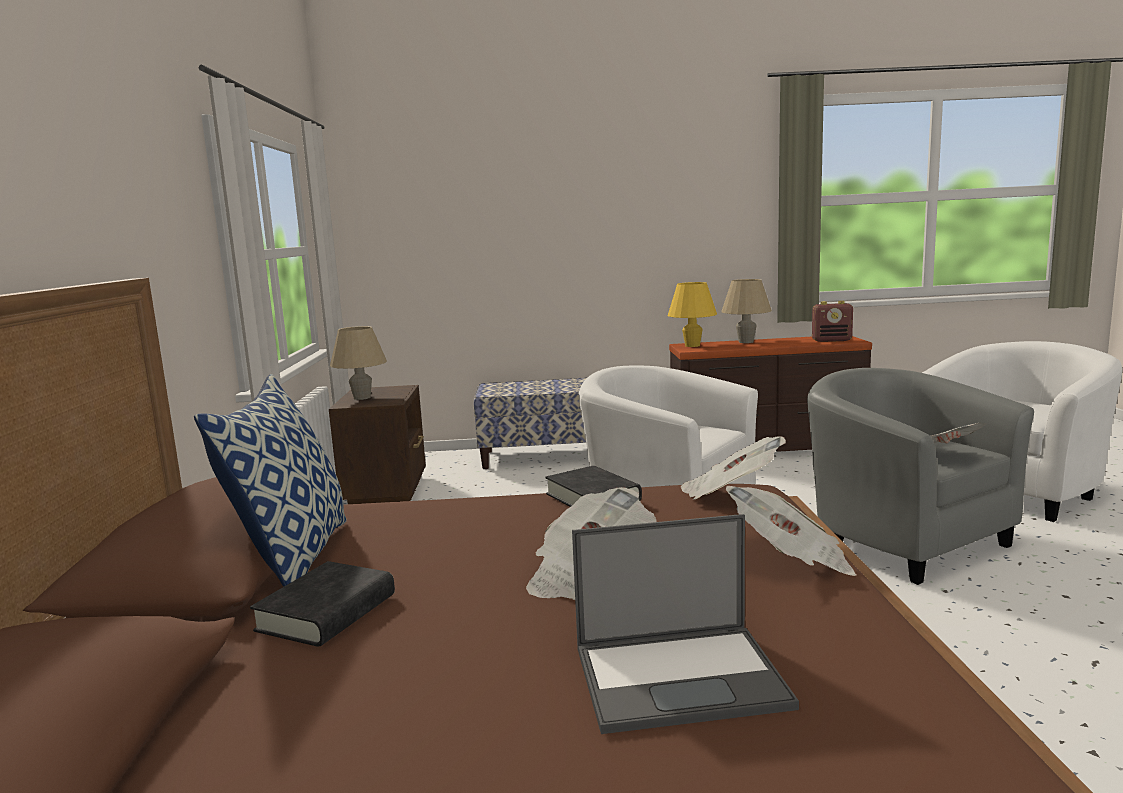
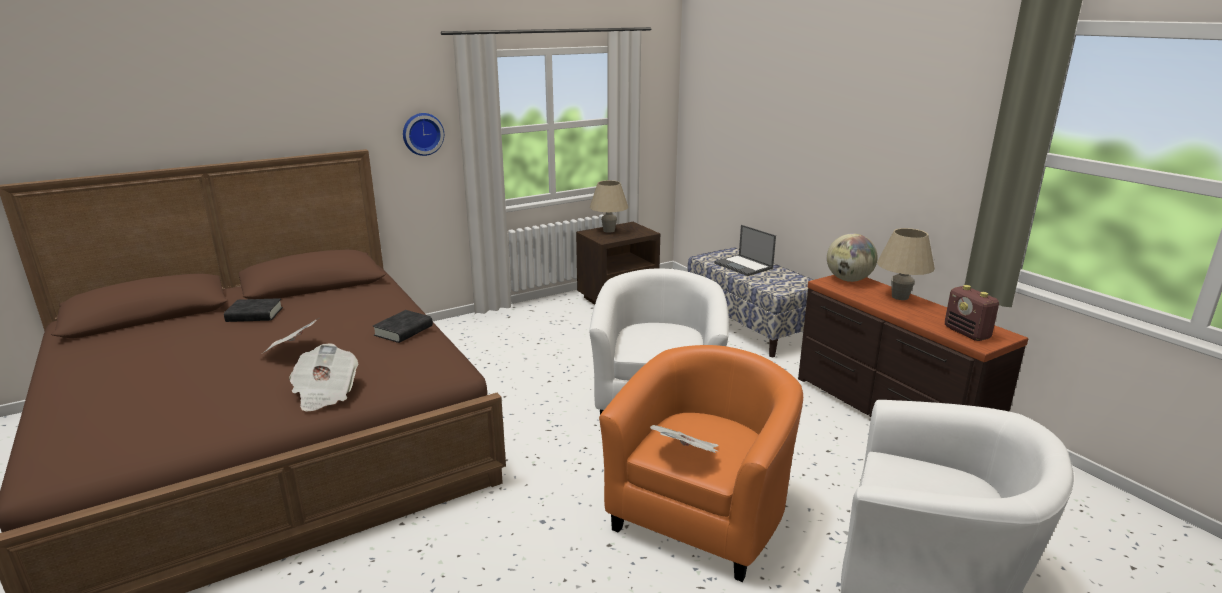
camera: 60 degrees right, 10 degrees up
pillow [194,374,347,587] -> none
laptop [572,514,799,734] -> laptop moved to [714,225,776,276]
yellow table lamp [668,282,717,347] -> globe [827,233,877,282]
newspaper [680,436,786,500] -> none
grey armchair [807,368,1034,585] -> orange armchair [599,345,803,582]
none -> wall clock [403,113,444,156]

